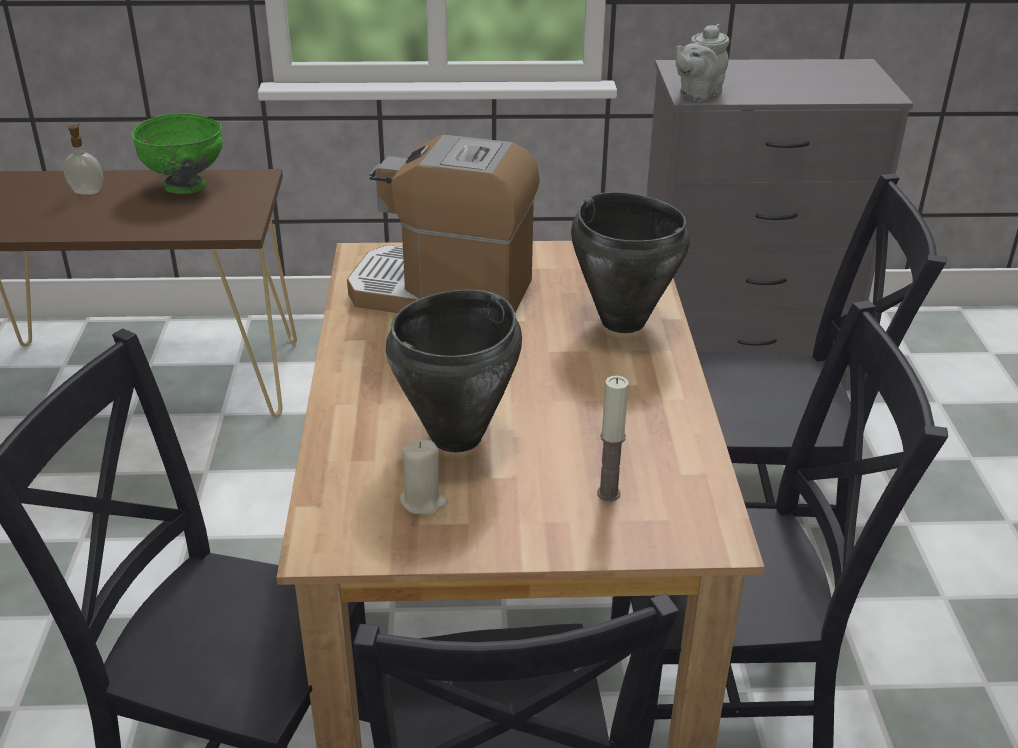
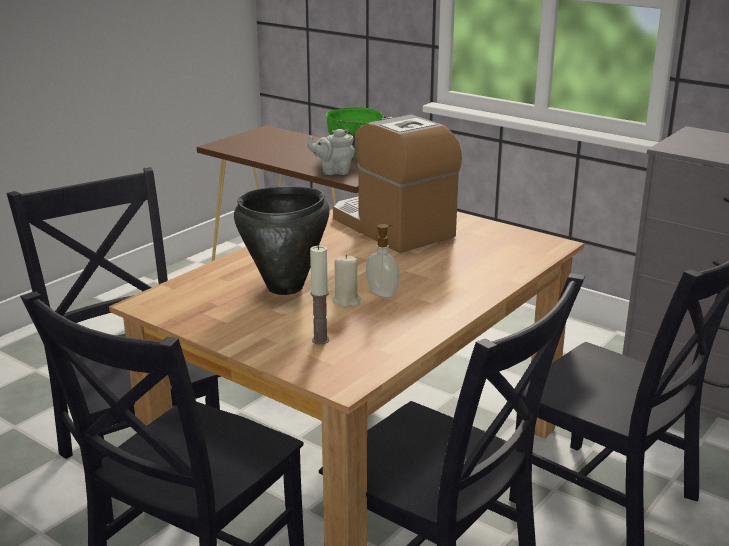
camera: 40 degrees right, 10 degrees down
soap dispenser [63,124,103,195] -> soap dispenser moved to [366,224,400,297]
beige candle [400,439,448,515] -> beige candle moved to [333,255,361,307]
black cooking pot [571,192,690,333] -> none
grey teapot [676,24,730,101] -> grey teapot moved to [307,129,355,175]

